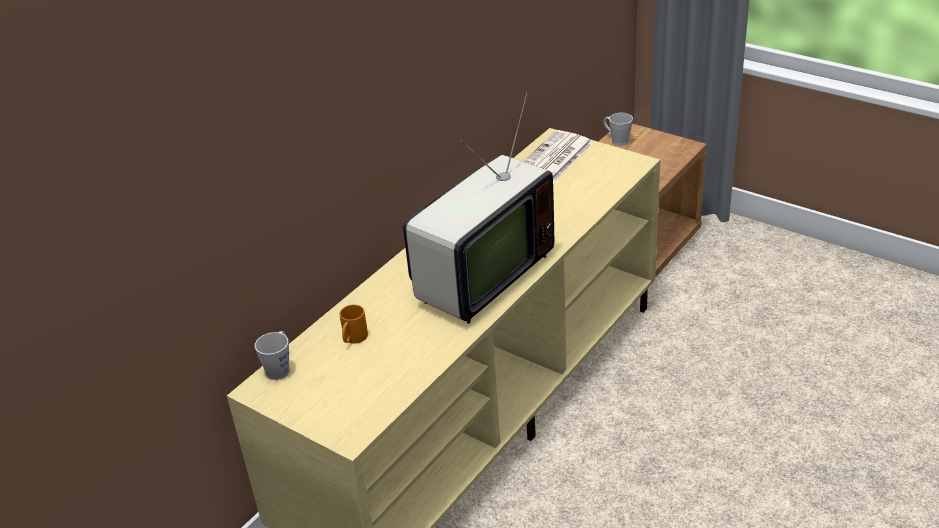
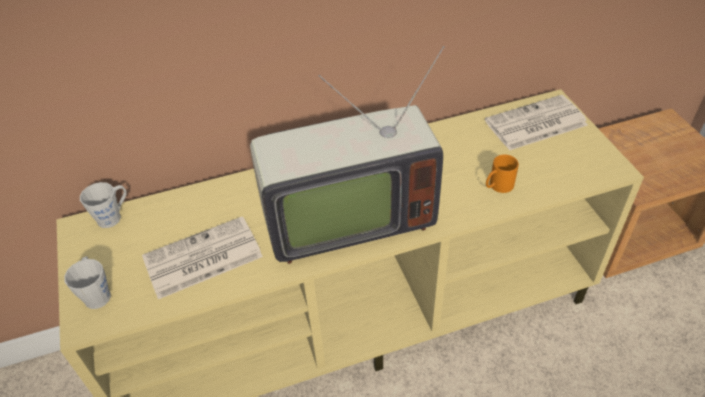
camera: 35 degrees right, 10 degrees up
orange mug [340,304,368,344] -> orange mug moved to [486,154,519,193]
grey mug [604,113,633,146] -> grey mug moved to [64,256,111,309]
none -> newspaper [142,216,263,299]

